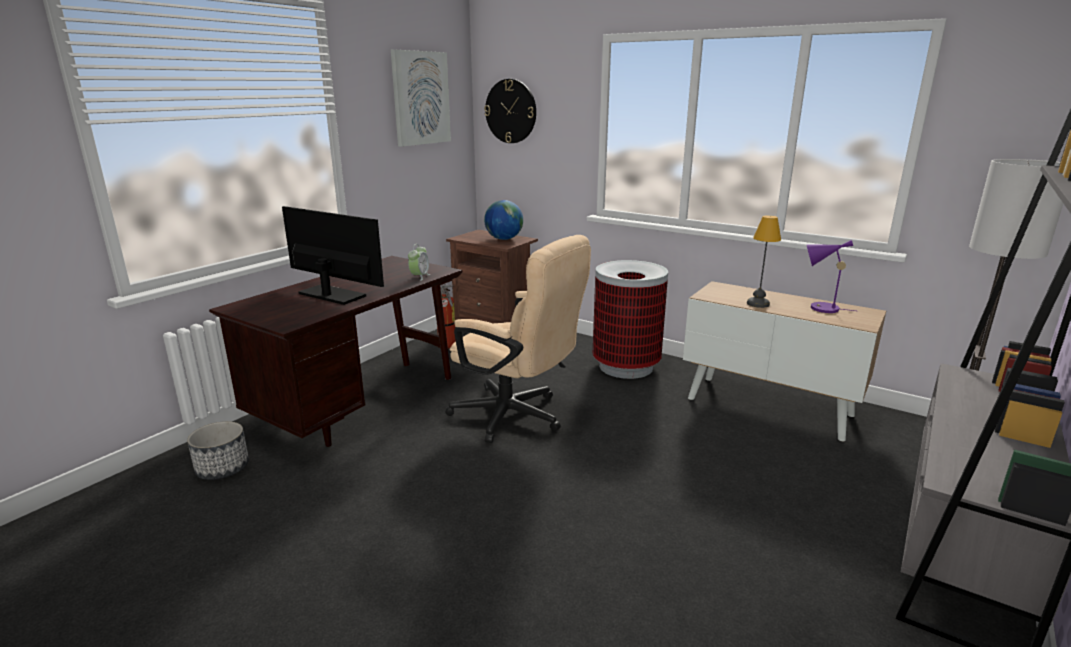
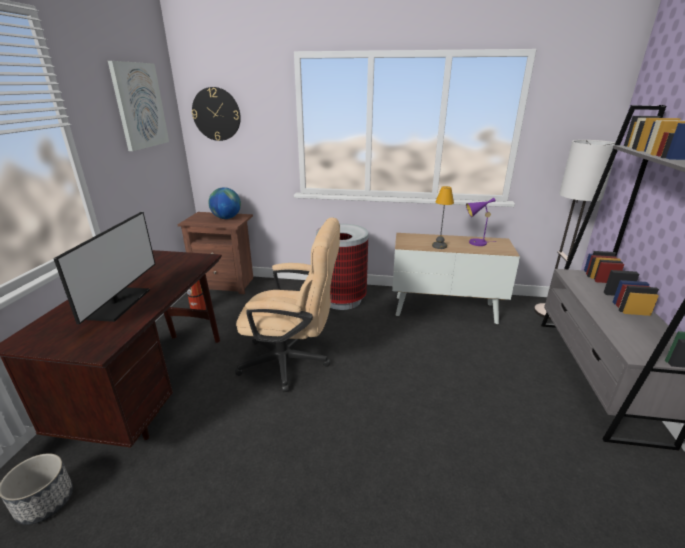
camera: 25 degrees left, 5 degrees up
monitor [282,206,384,305] -> monitor turned 90 degrees clockwise [53,212,155,324]
alarm clock [408,244,430,281] -> none

